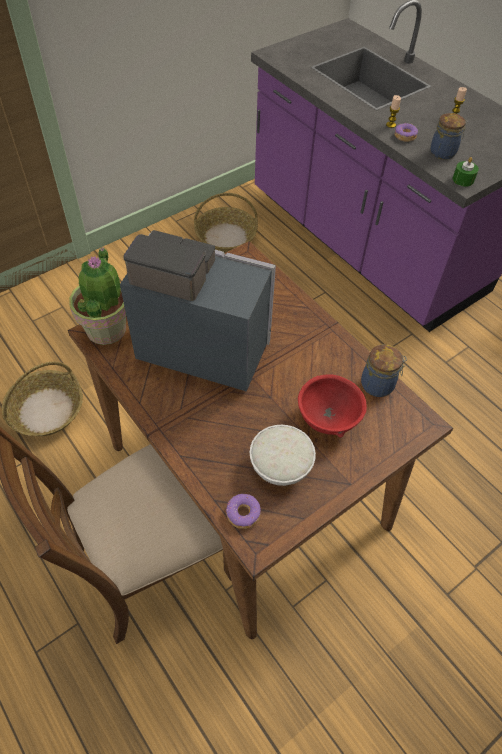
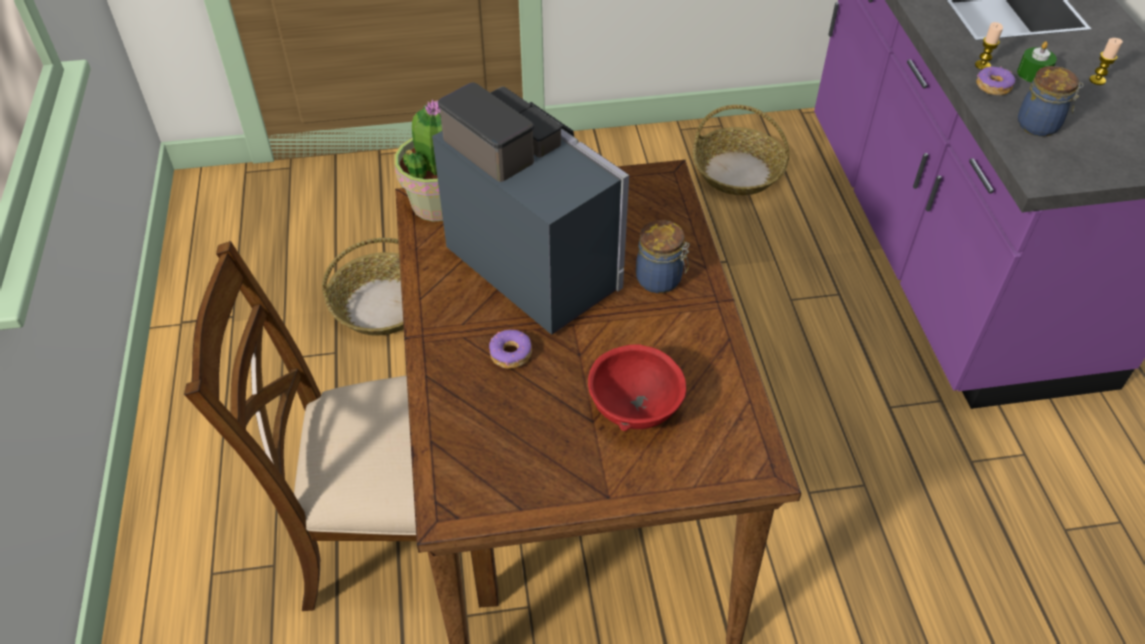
camera: 30 degrees right, 5 degrees down
donut [226,494,261,529] -> donut moved to [489,330,532,369]
white bowl [250,425,316,486] -> none
jar [361,344,407,397] -> jar moved to [636,220,690,293]
green candle [453,157,479,187] -> green candle moved to [1017,41,1057,82]

